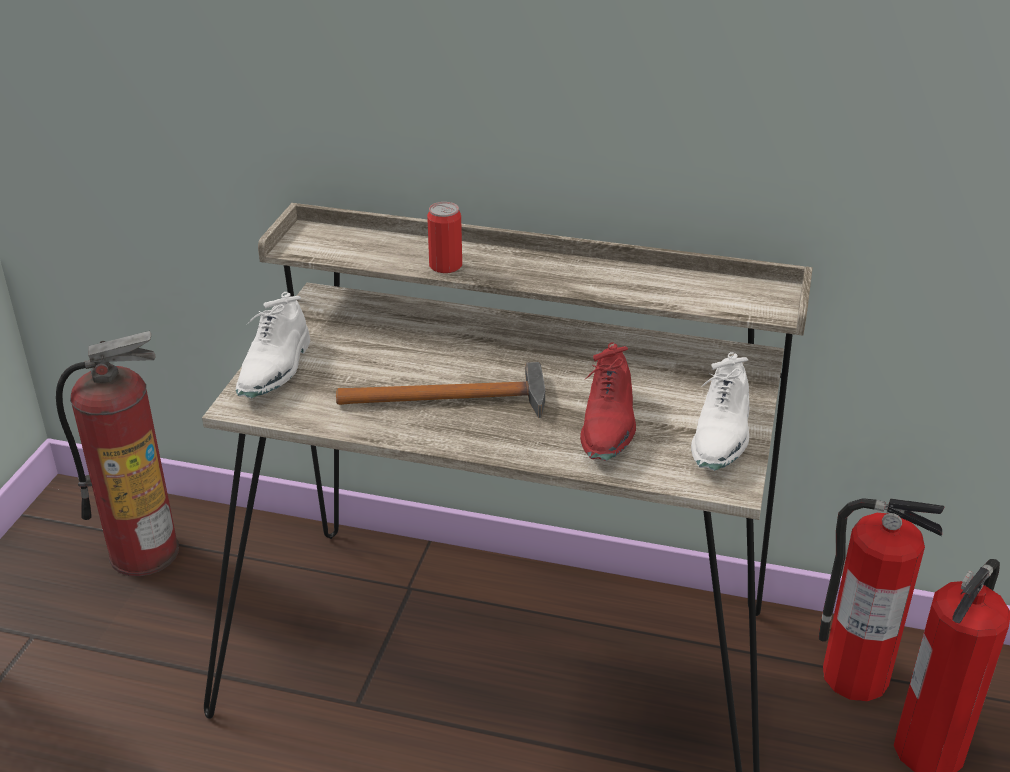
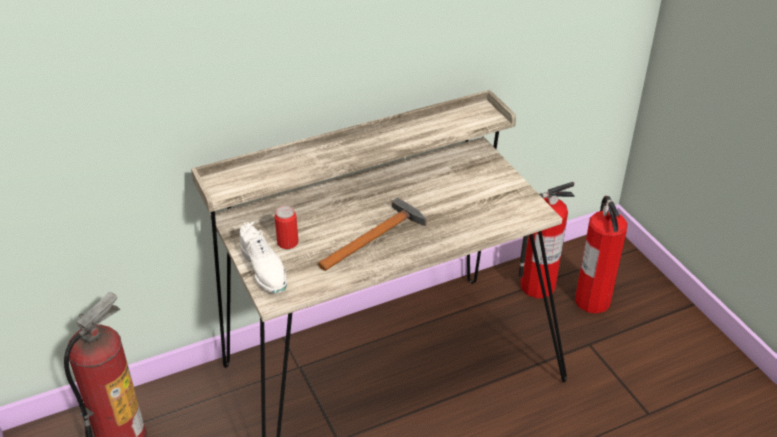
camera: 40 degrees left, 5 degrees up
can [427,202,462,273] -> can moved to [275,206,299,249]
red shoe [580,343,636,461] -> none
white shoe [691,352,749,471] -> none

